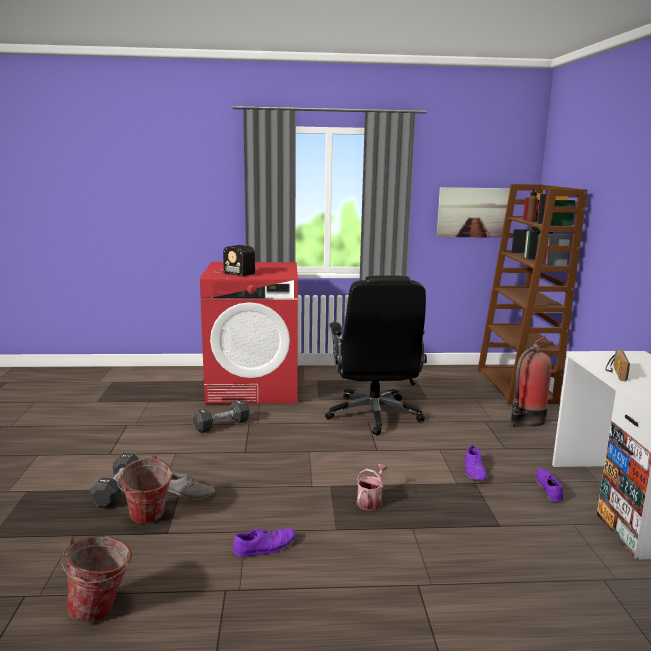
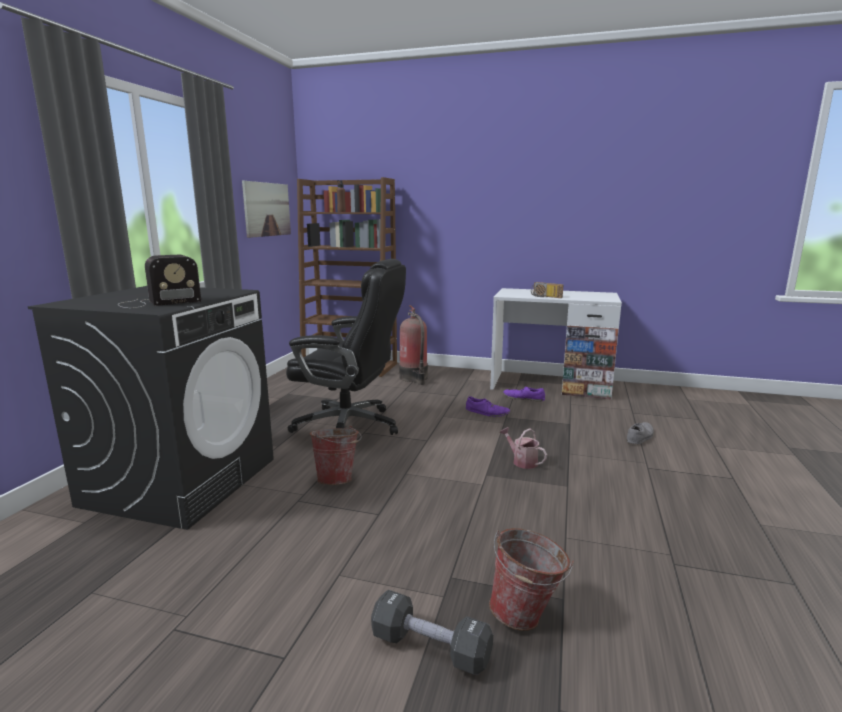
camera: 70 degrees left, 0 degrees up
bucket [62,536,132,623] -> bucket moved to [310,426,362,485]
grey shoe [168,472,215,500] -> grey shoe moved to [627,422,654,444]
black dumbbell [193,400,249,433] -> none
red washing machine [200,262,298,404] -> black washing machine [28,286,274,530]
purple shoe [233,528,296,557] -> none

